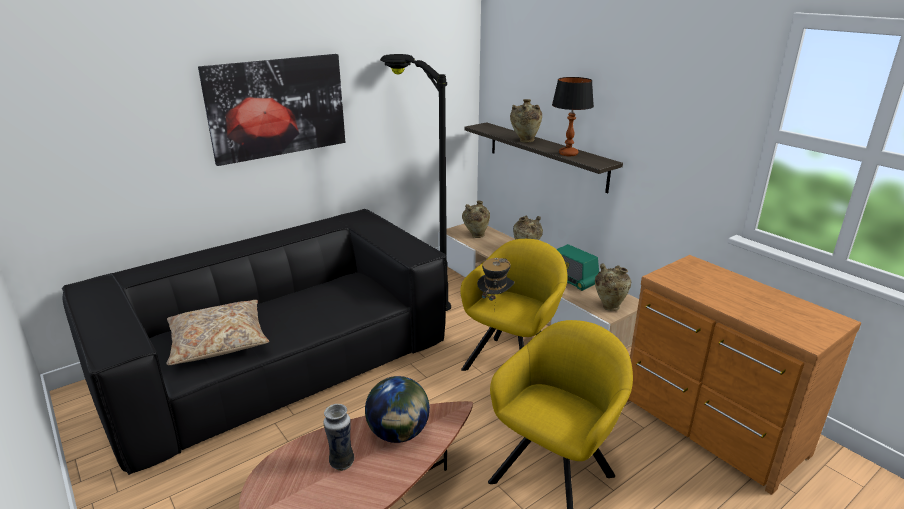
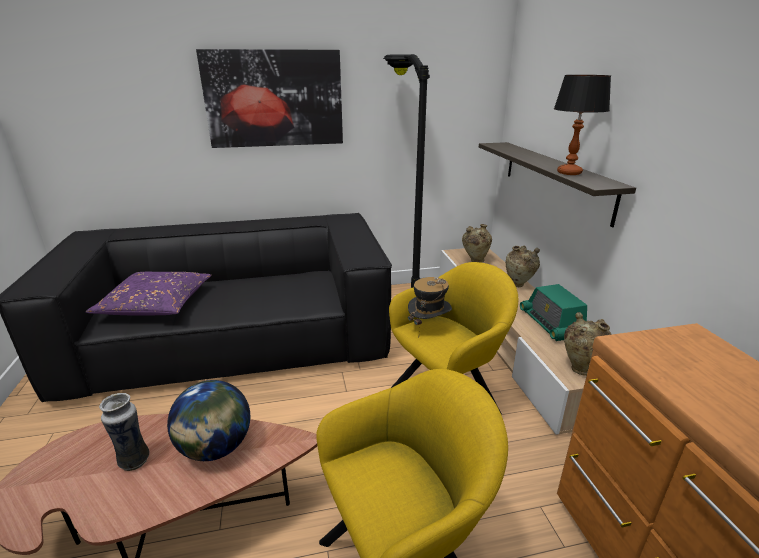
camera: 25 degrees right, 0 degrees up
beige pillow [167,300,269,365] -> purple pillow [86,272,212,316]
beige vase [510,99,542,143] -> none

